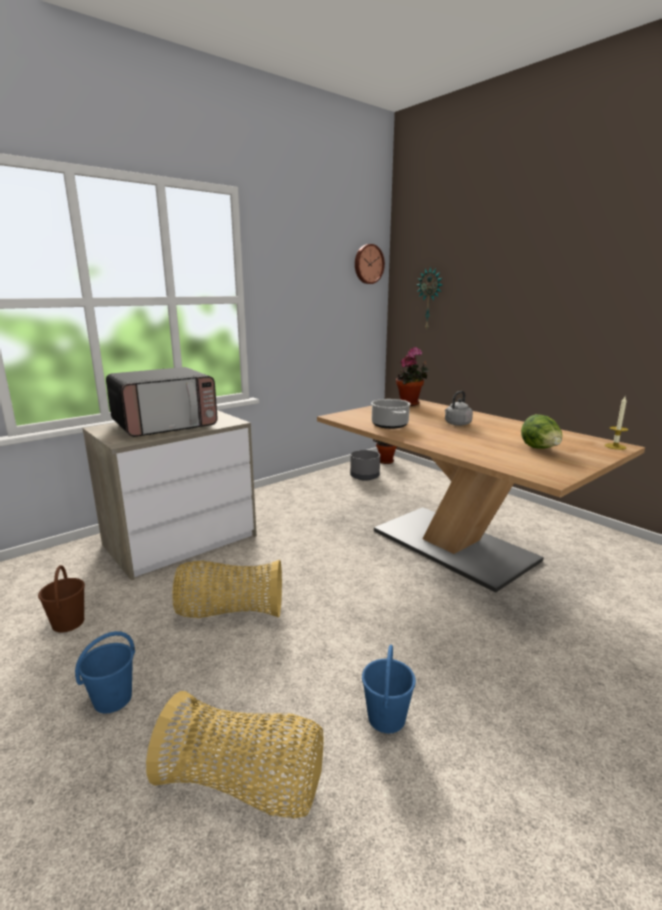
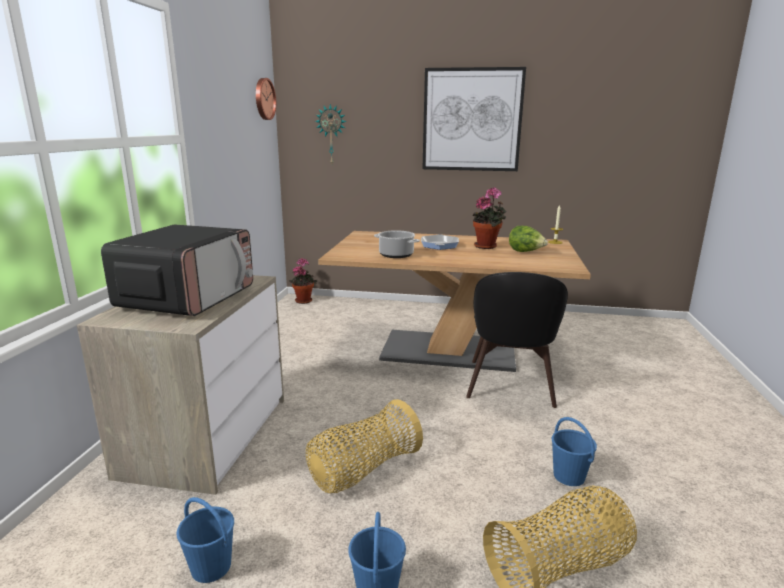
camera: 40 degrees left, 0 degrees up
brown bucket [38,565,85,632] -> blue bucket [176,497,234,583]
grey planter [350,450,380,481] -> none
potted plant [396,347,429,406] -> potted plant moved to [473,187,507,249]
grey kettle [445,391,473,426] -> frying pan [421,234,459,250]
none -> picture [422,67,526,171]
none -> black chair [466,272,568,408]

